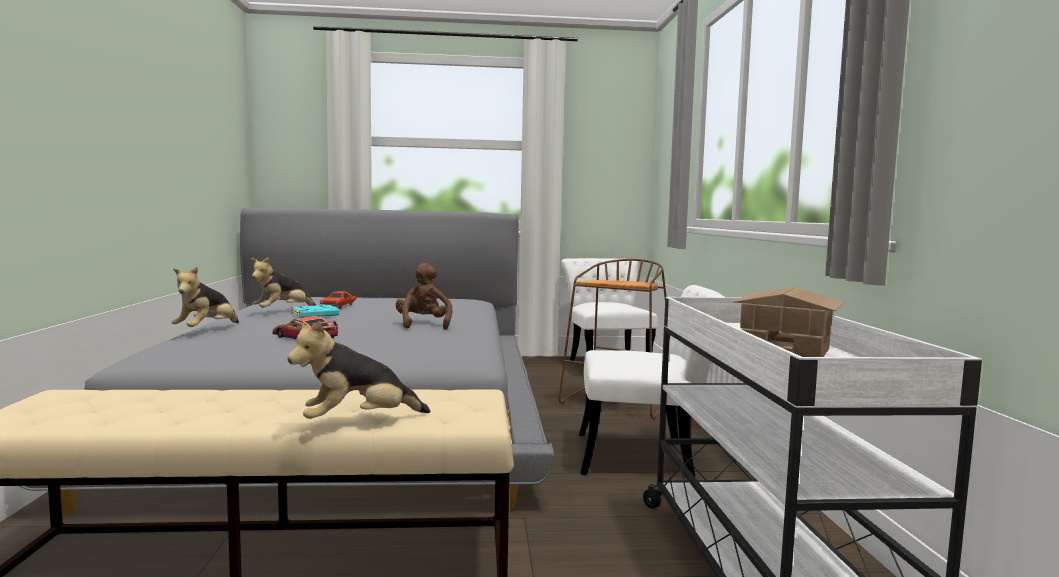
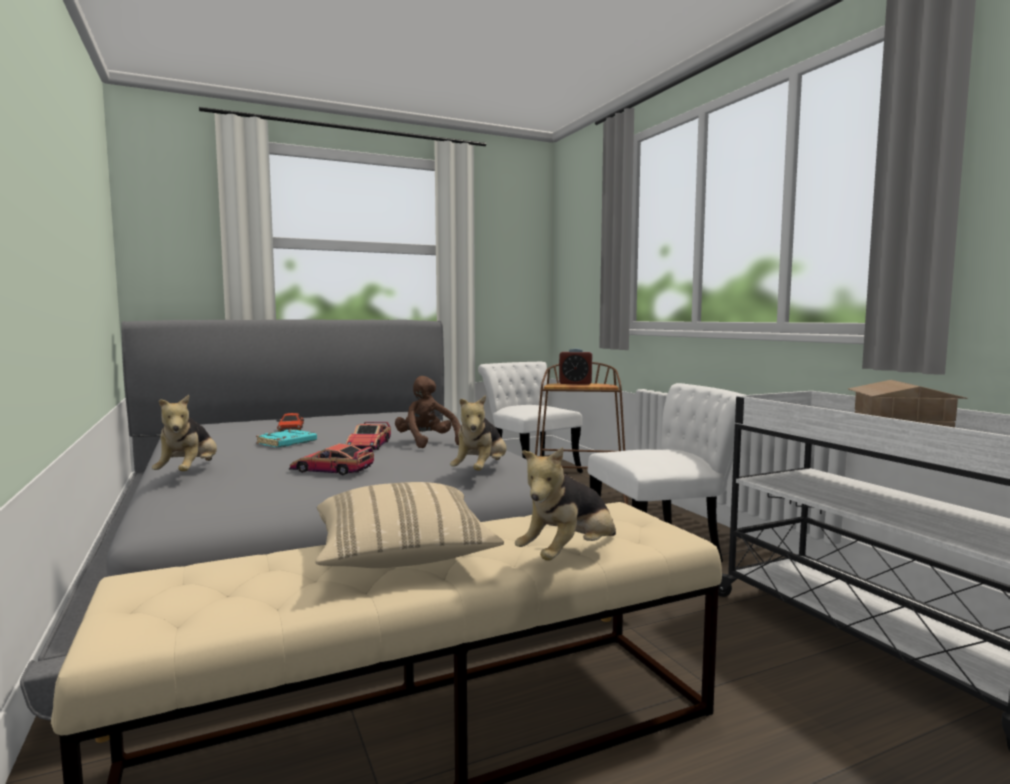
camera: 20 degrees left, 0 degrees up
plush toy [251,257,316,308] -> plush toy moved to [450,395,507,471]
none -> beige pillow [315,482,504,568]
none -> toy car [346,422,391,450]
none -> alarm clock [559,348,592,385]

